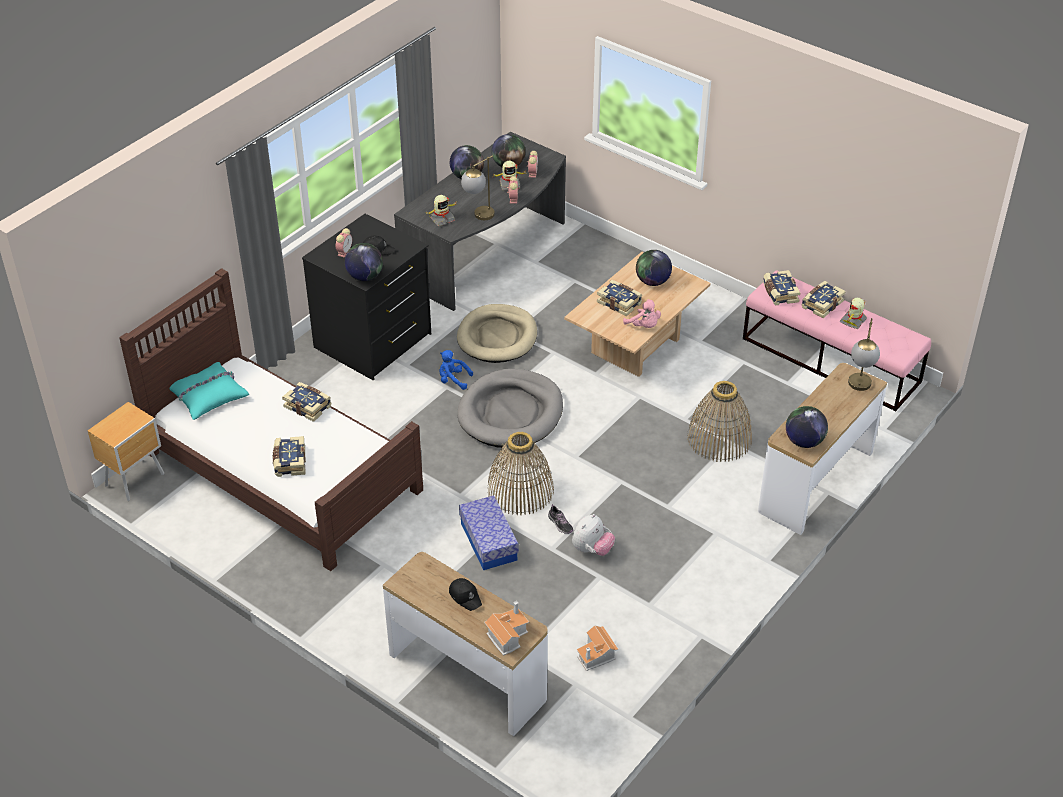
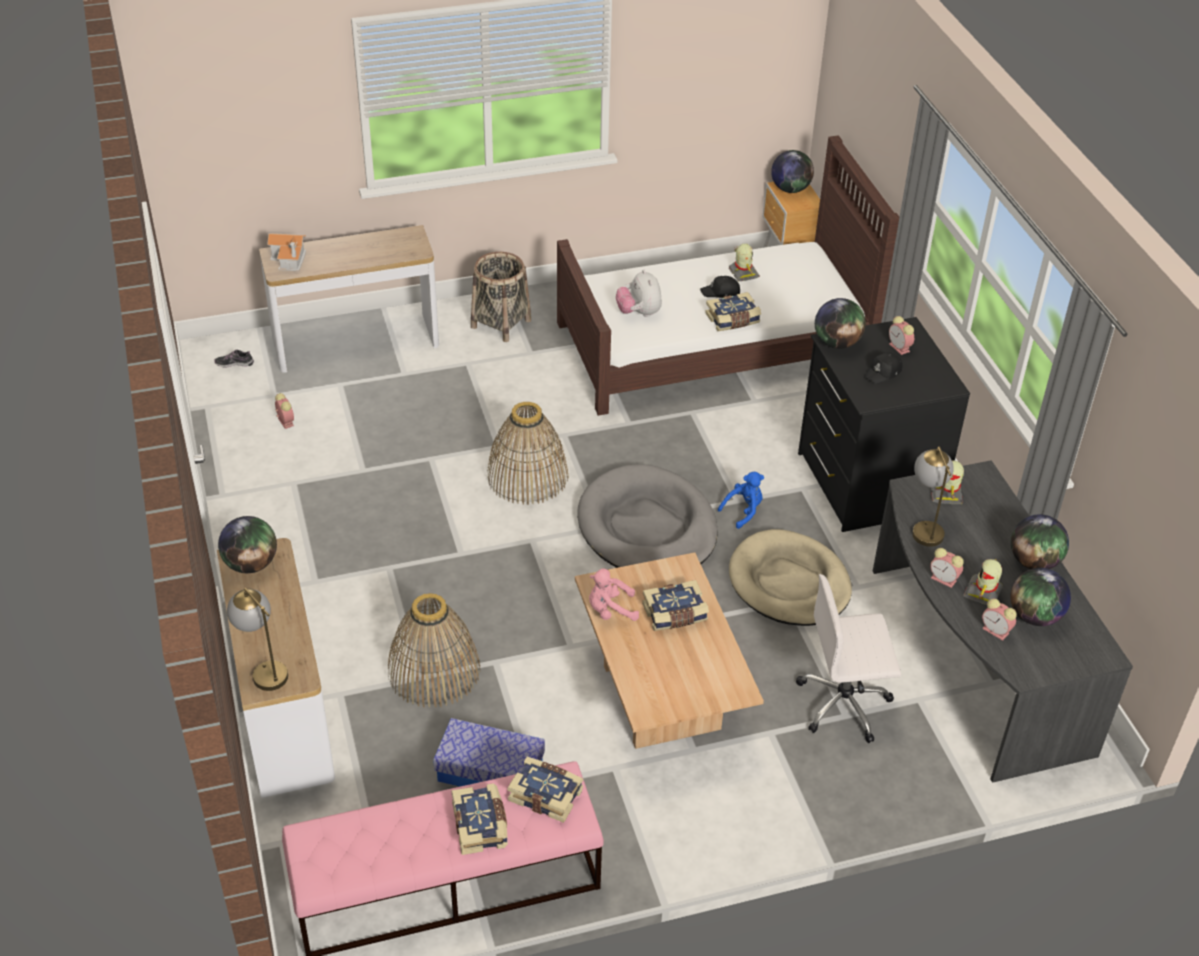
camera: 125 degrees right, 0 degrees up
turquoise pillow [170,362,249,420] -> none
book [273,436,306,477] -> none
black cap [449,578,482,611] -> black cap moved to [700,276,740,298]
storage box [459,495,519,570] -> storage box moved to [433,718,545,787]
shoe [548,504,573,534] -> shoe moved to [214,350,254,368]
plush toy [572,514,615,556] -> plush toy moved to [616,270,662,317]
toy house [577,625,619,671] -> alarm clock [275,393,294,429]
globe [636,250,672,286] -> globe moved to [771,150,814,193]
toy robot [840,297,867,329] -> toy robot moved to [729,244,760,281]
none -> basket [471,252,531,342]
none -> white office chair [796,574,901,743]

